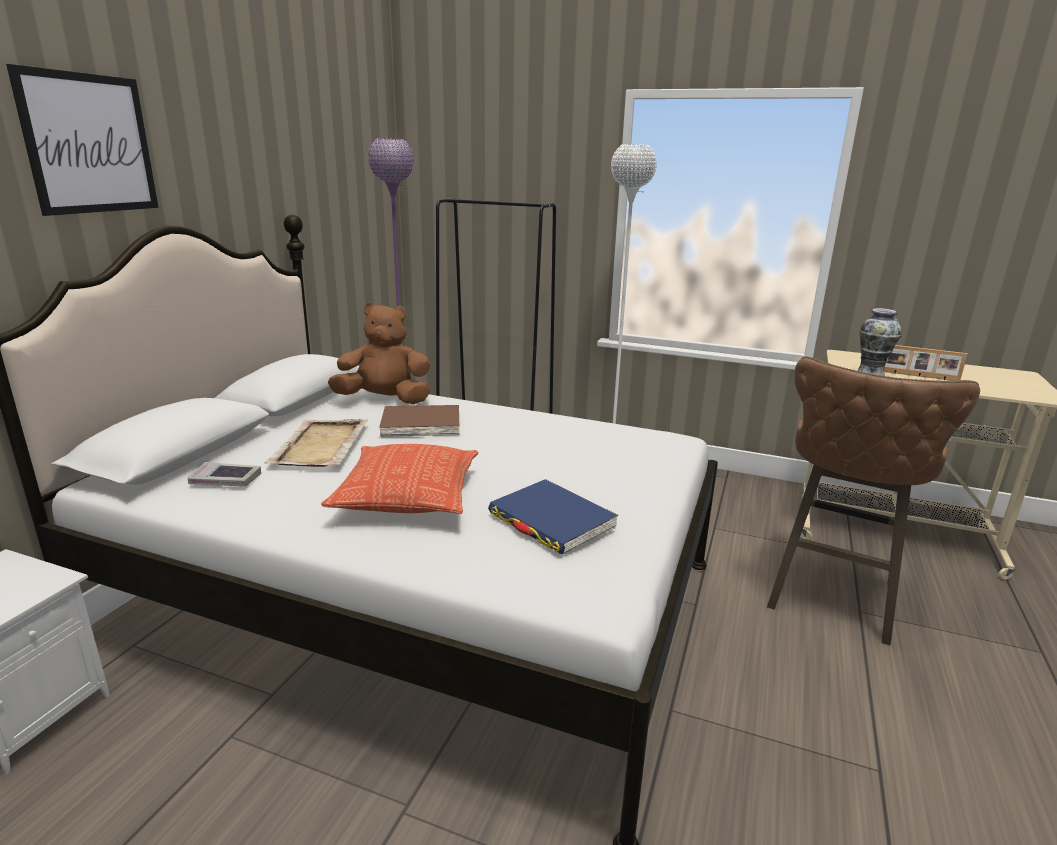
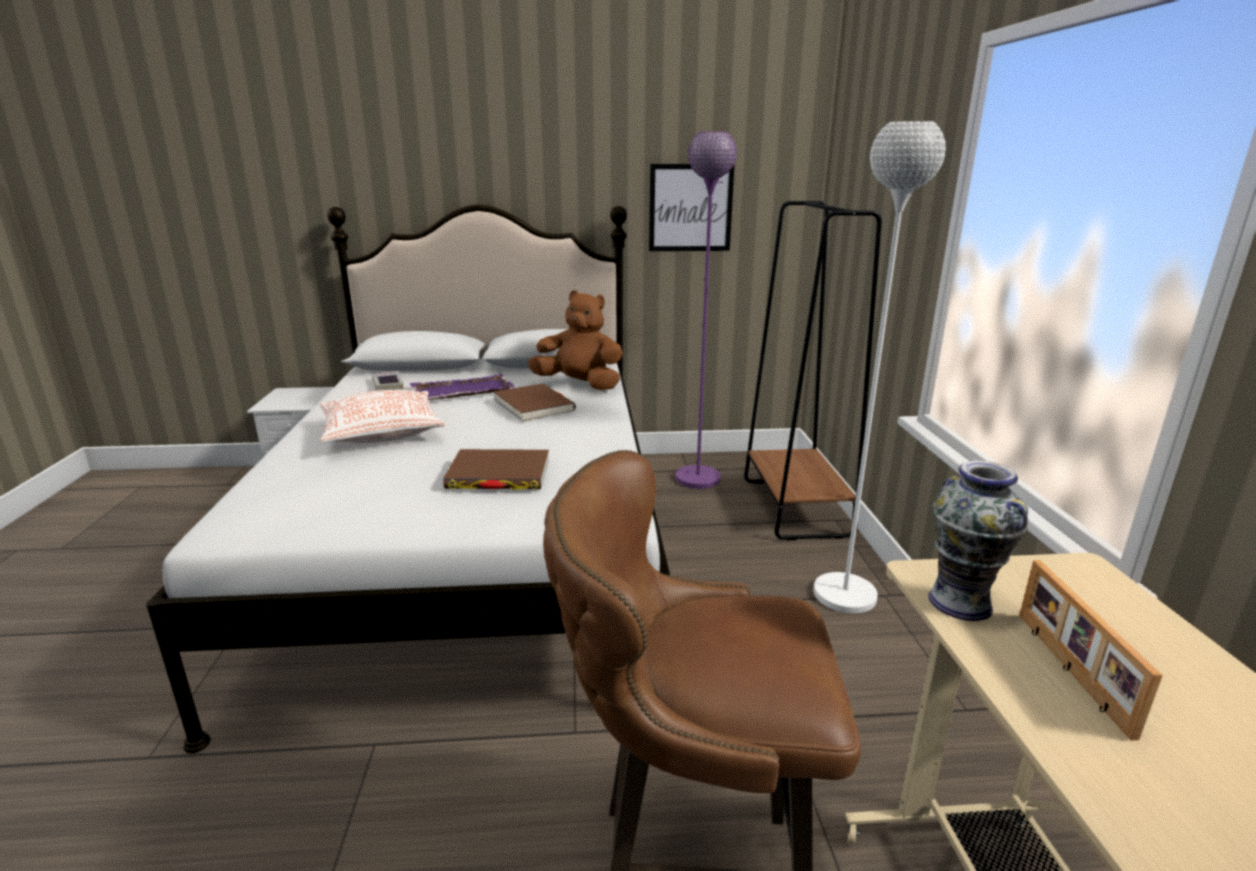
camera: 65 degrees right, 0 degrees up
picture [6,64,158,216] -> picture moved to [649,164,735,251]
beige tray [265,419,368,467] -> purple tray [410,374,515,400]
orange pillow [321,444,478,514] -> white pillow [320,390,445,443]
brown plush toy [328,302,431,404] -> brown plush toy turned 45 degrees counterclockwise [528,290,623,390]
blue book [488,479,618,555] -> none
none -> brown book [443,449,549,490]

